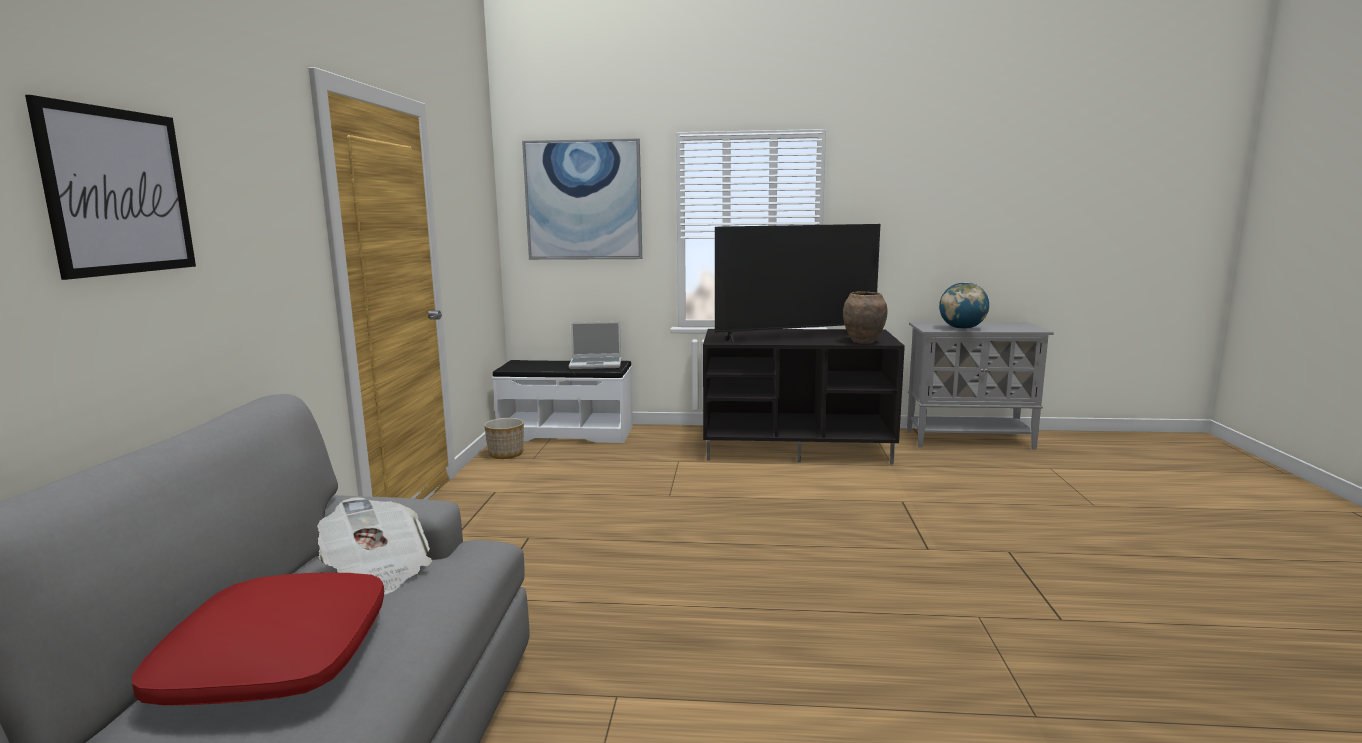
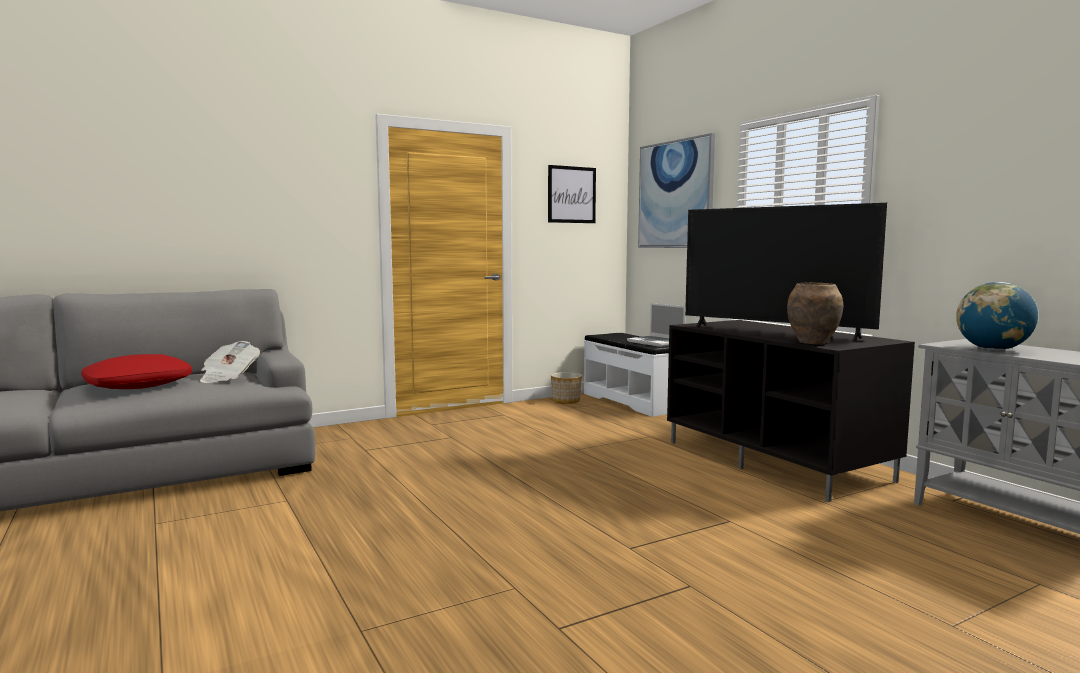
camera: 55 degrees right, 5 degrees down
picture [25,95,196,280] -> picture moved to [548,165,596,223]

